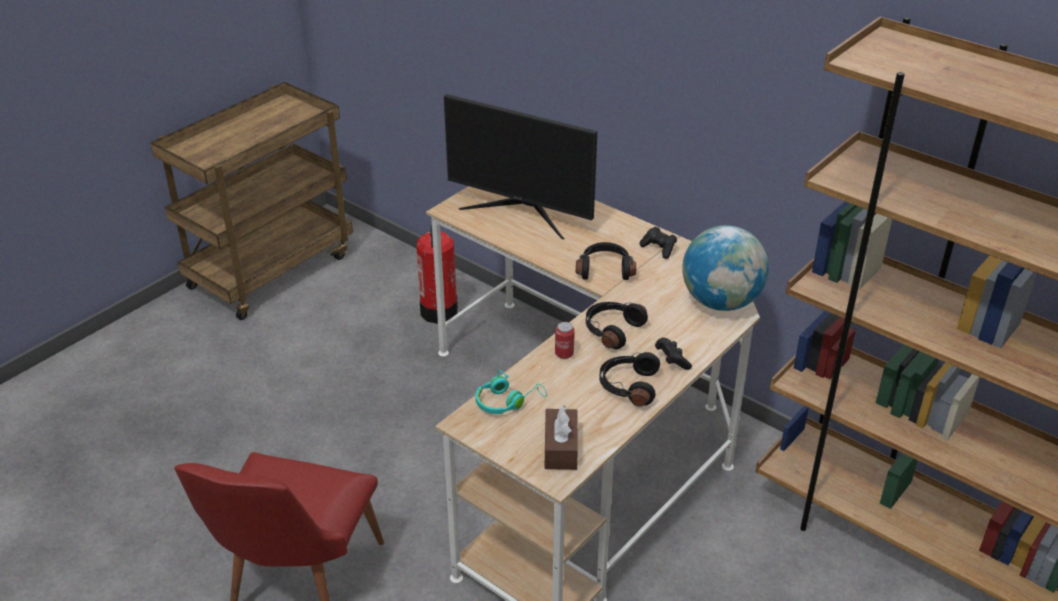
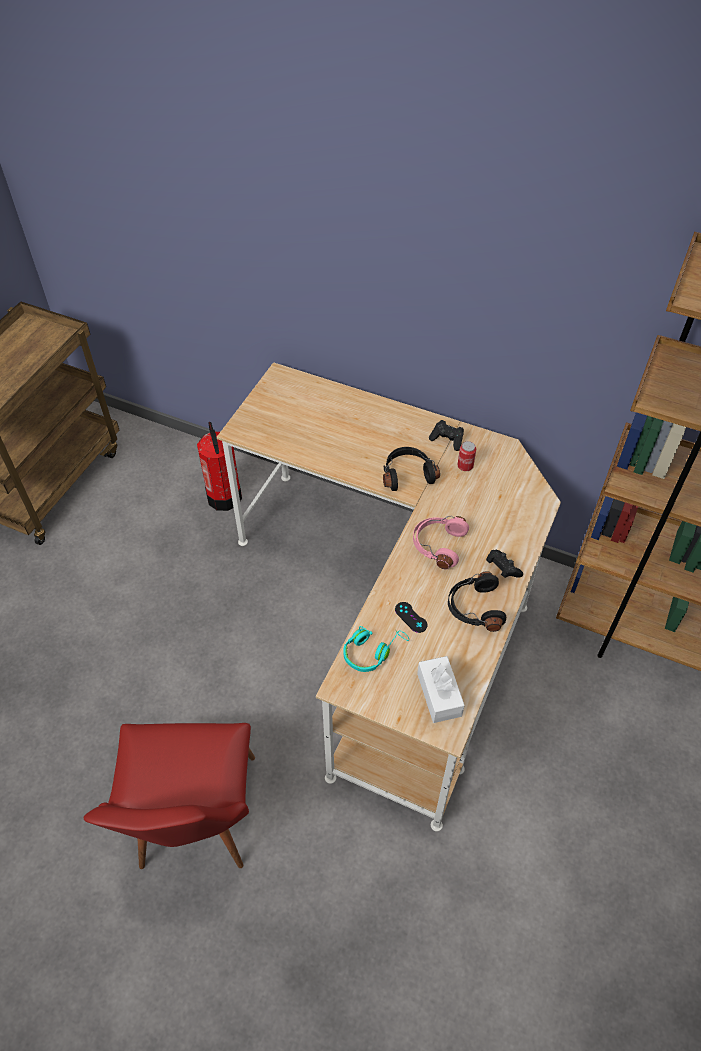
camera: 15 degrees left, 15 degrees up
monitor [444,94,597,239] -> none
brown tissue box [545,405,578,470] -> white tissue box [417,656,465,723]
can [555,322,575,359] -> can moved to [458,441,476,471]
black headphones [586,302,648,349] -> pink headphones [413,516,469,570]
globe [682,225,769,311] -> none
none -> black game controller [395,602,428,633]

